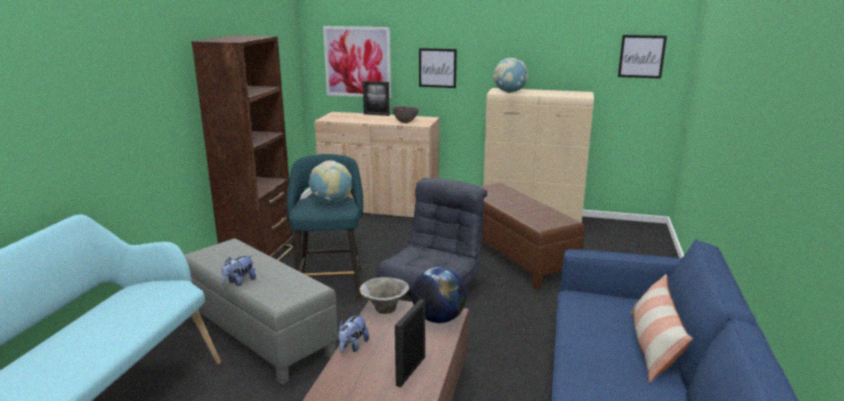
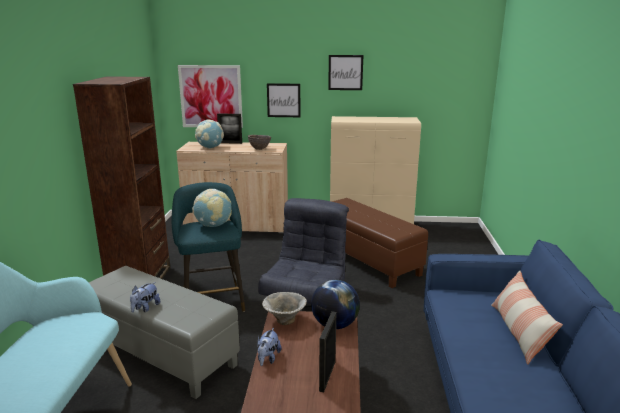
camera: 10 degrees left, 0 degrees up
globe [493,58,528,93] -> globe moved to [195,120,224,149]
picture [618,35,667,79] -> picture moved to [328,55,363,90]

